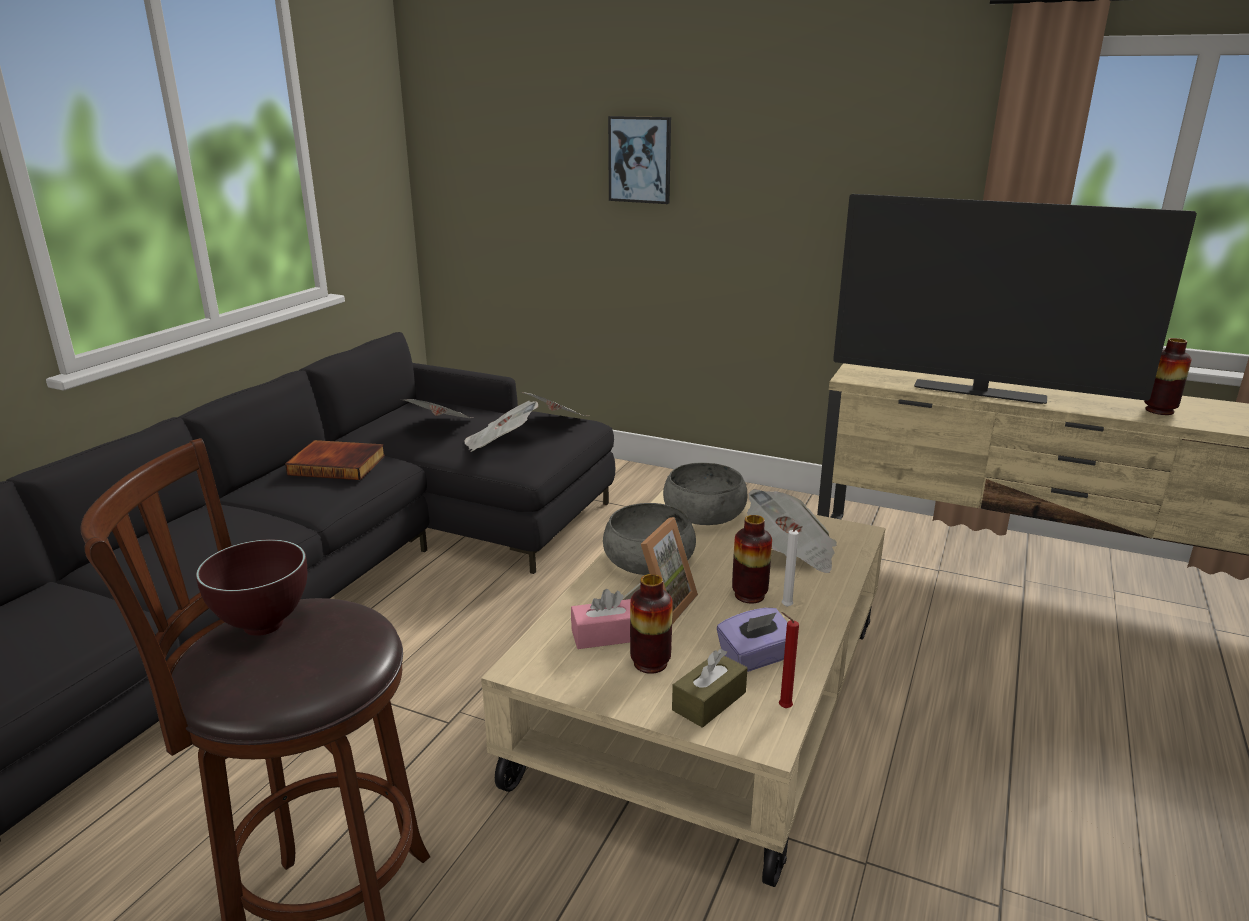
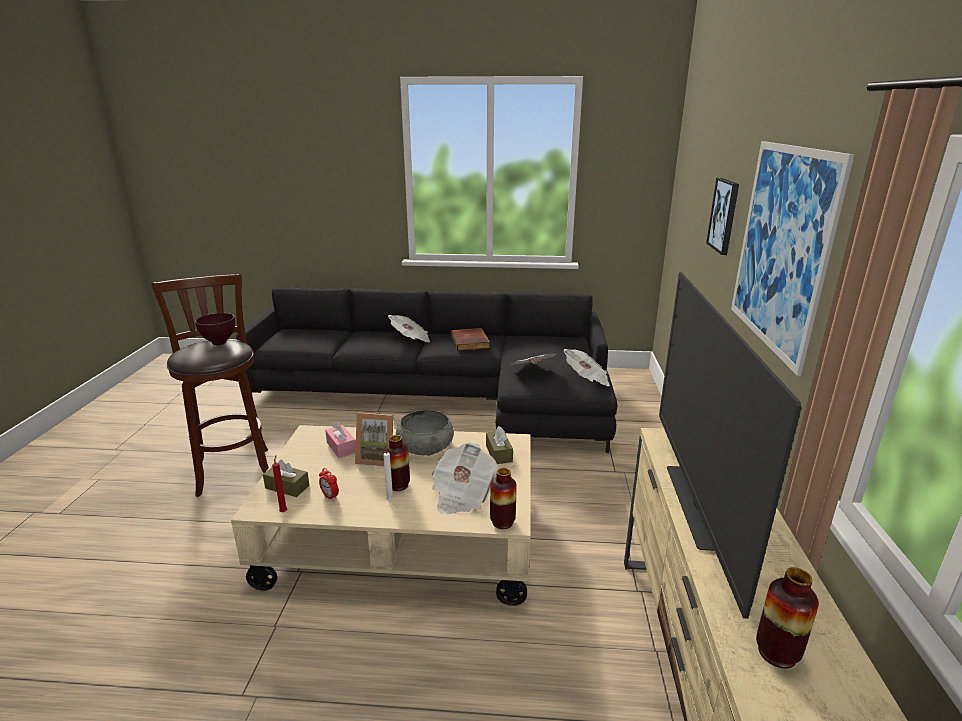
camera: 70 degrees right, 0 degrees up
newspaper [403,399,470,418] -> newspaper moved to [388,315,430,342]
vase [630,574,673,674] -> vase moved to [490,468,517,529]
grey bowl [663,463,748,525] -> brown tissue box [486,426,513,464]
purple tissue box [717,608,787,672] -> alarm clock [319,468,339,501]
none -> picture [731,141,855,376]

